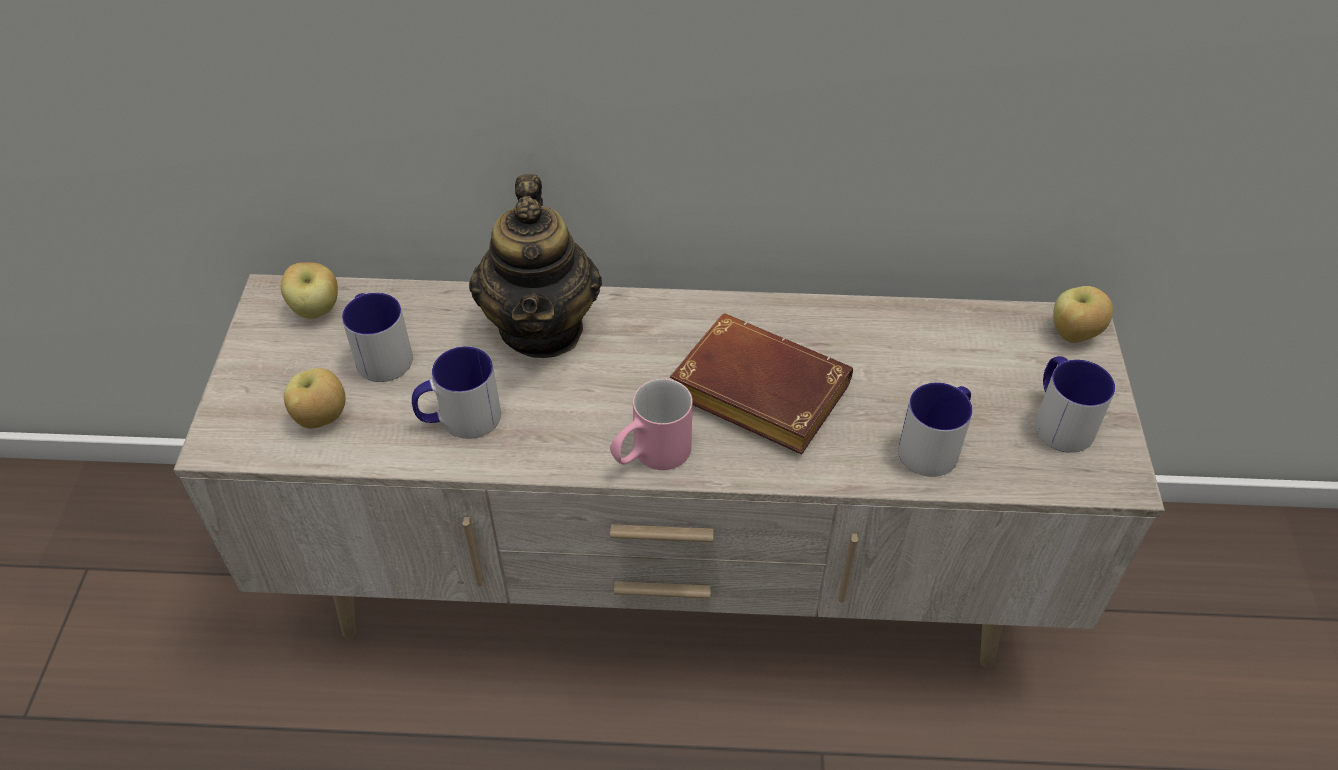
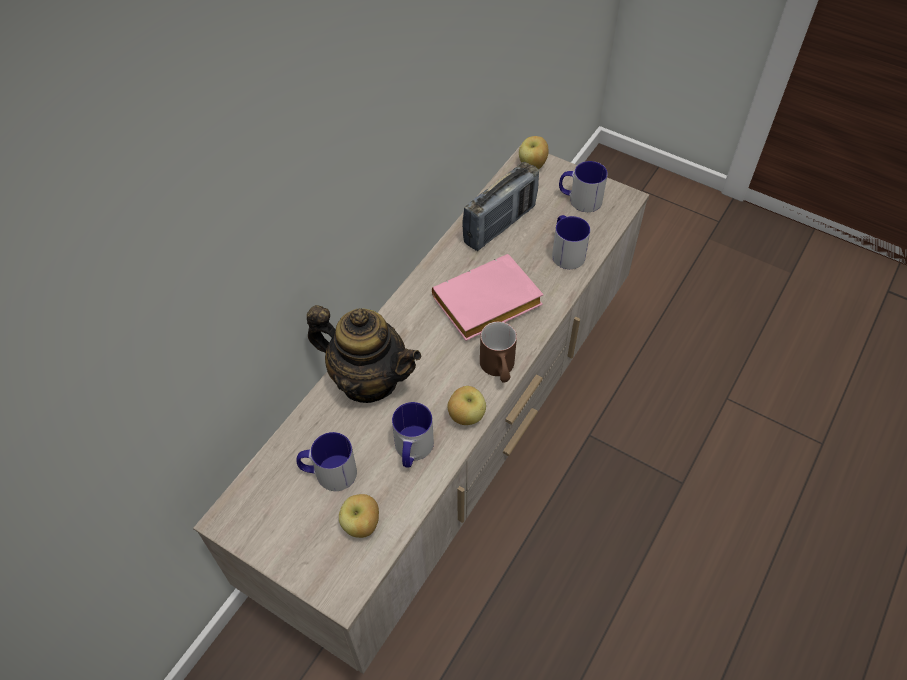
camera: 60 degrees left, 5 degrees up
apple [281,263,338,319] -> apple moved to [447,386,486,425]
pink mug [610,378,693,470] -> brown mug [480,322,517,383]
brown book [670,313,853,455] -> pink book [432,254,544,341]
none -> radio [462,162,539,251]

